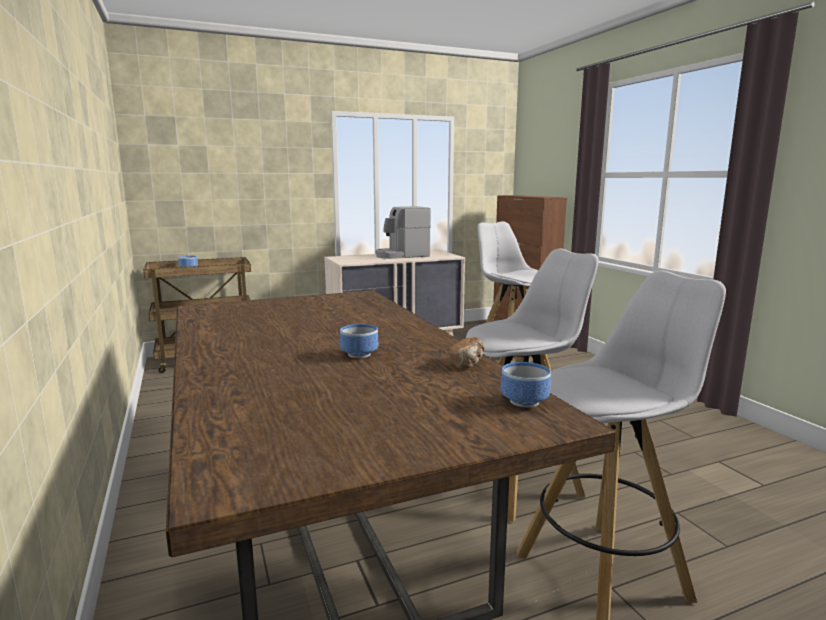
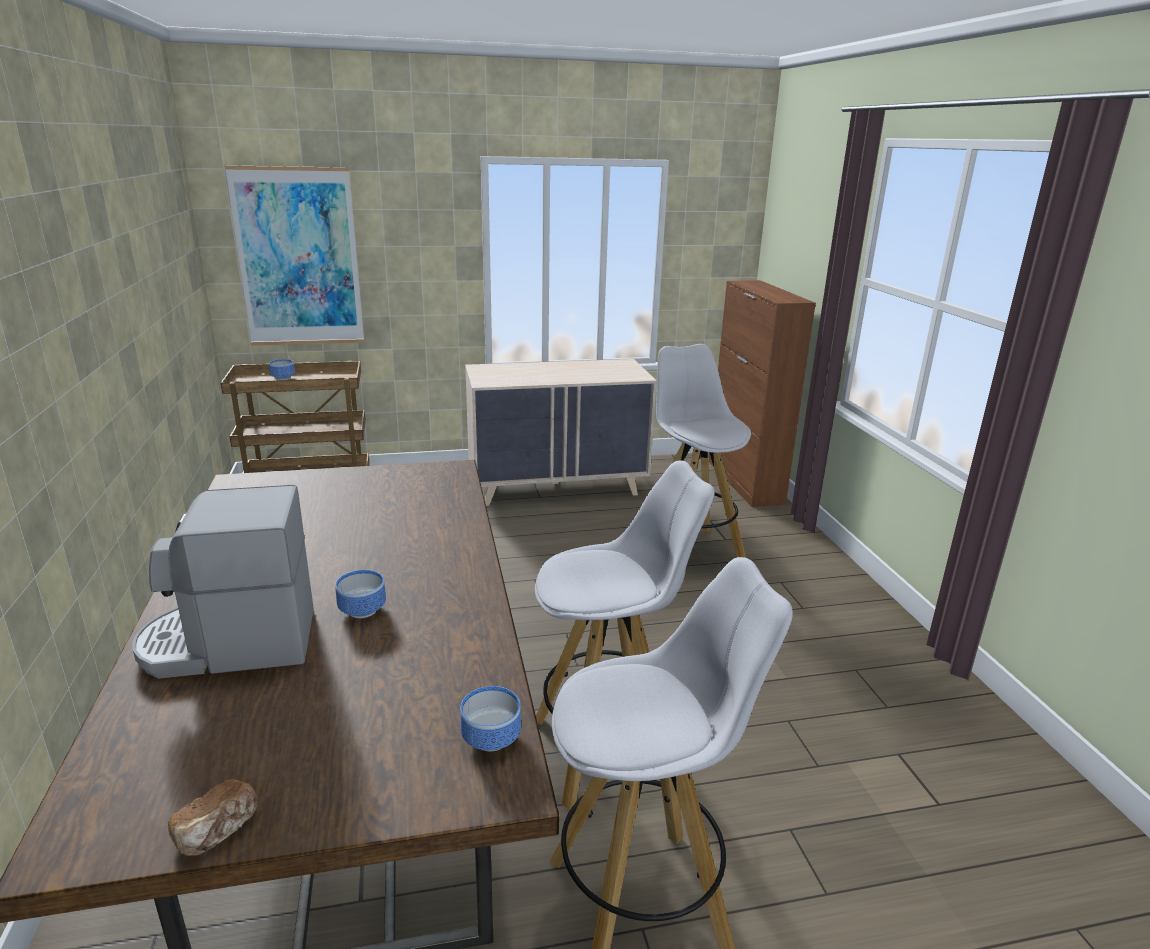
camera: 10 degrees right, 10 degrees up
coffee machine [375,206,431,259] -> coffee machine moved to [132,485,314,679]
bread [448,337,485,369] -> bread moved to [168,779,258,856]
none -> picture [225,165,364,345]

